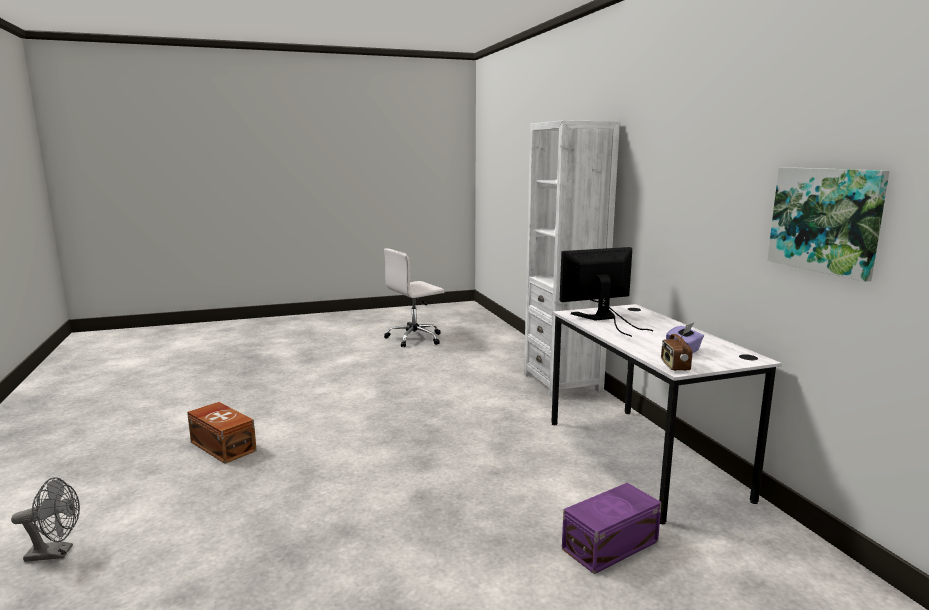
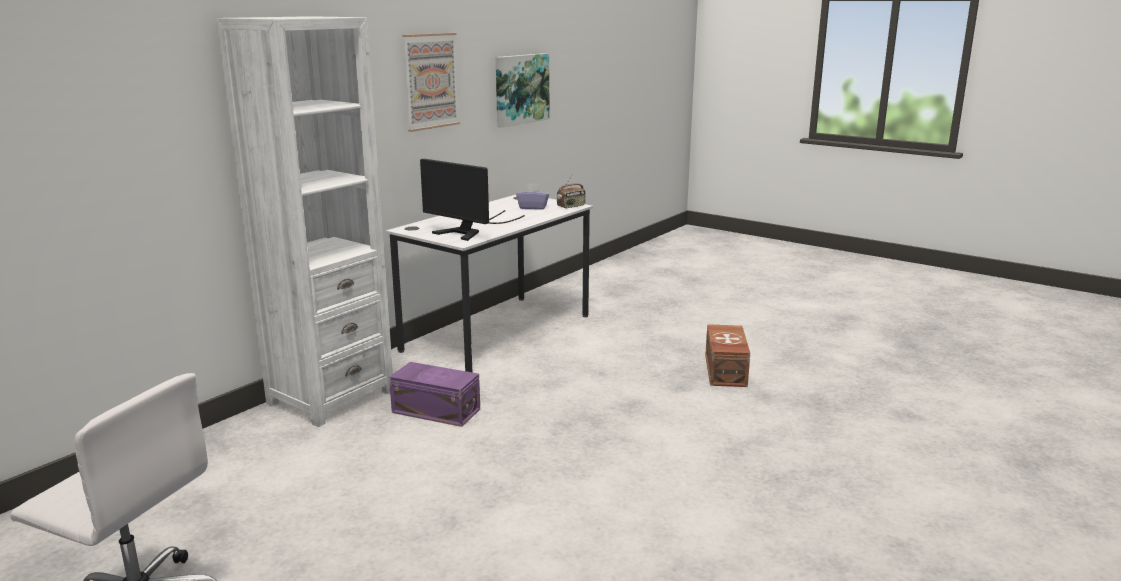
camera: 125 degrees left, 5 degrees up
grey fan [11,477,80,562] -> none
brown storage box [187,402,257,464] -> brown storage box moved to [705,324,750,387]
purple storage box [562,483,662,574] -> purple storage box moved to [389,362,480,427]
none -> picture [403,33,460,132]

